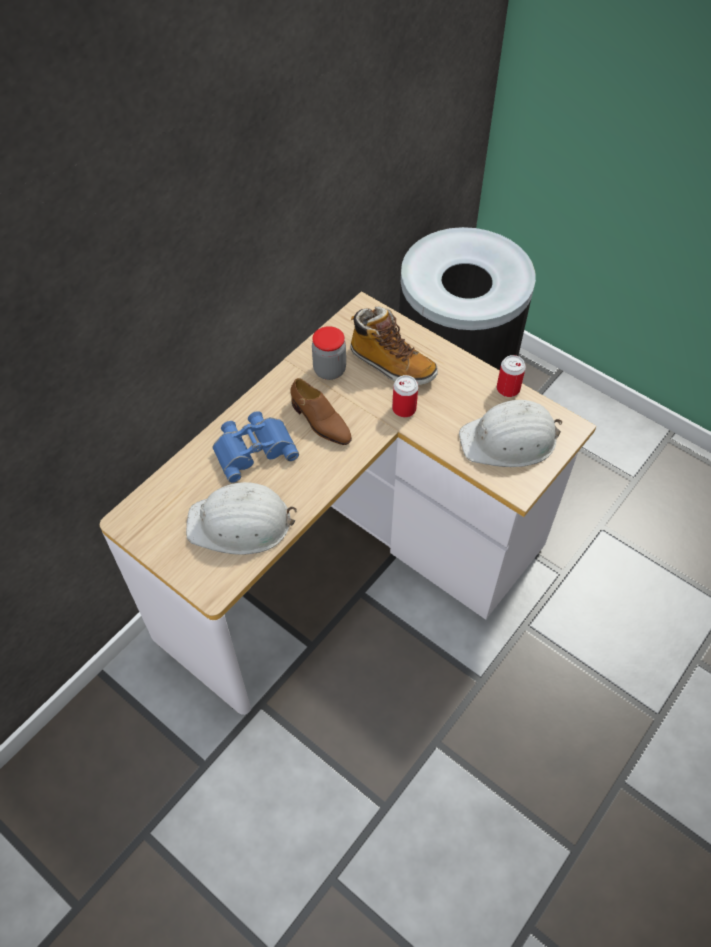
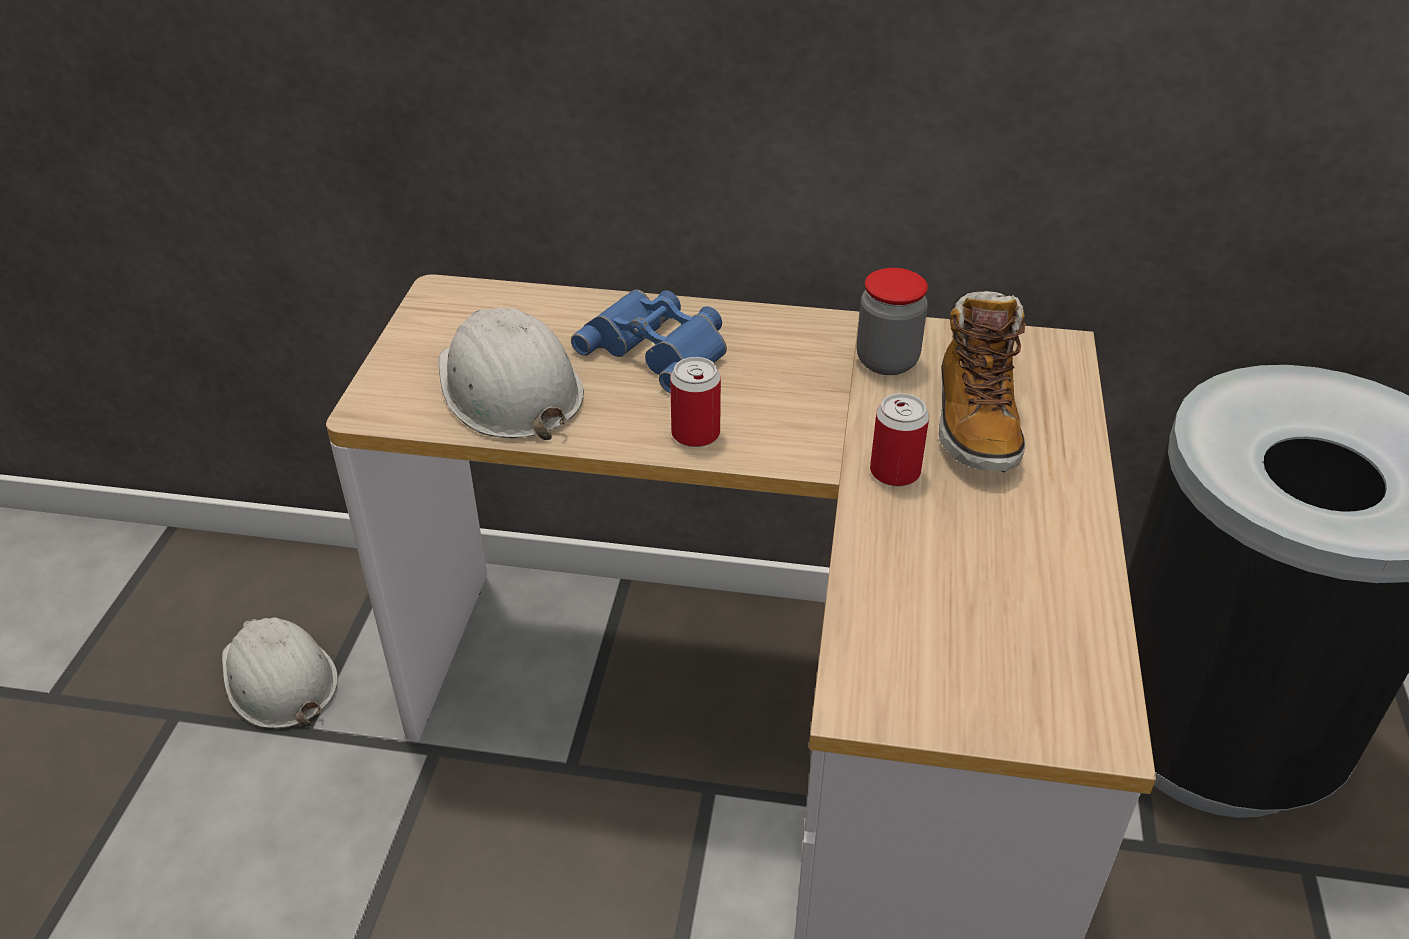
camera: 60 degrees right, 15 degrees down
brown shoe [290,378,352,445] -> none
white hard hat [459,400,562,467] -> white hard hat moved to [222,617,338,728]
can [497,355,526,397] -> can moved to [670,357,721,447]

